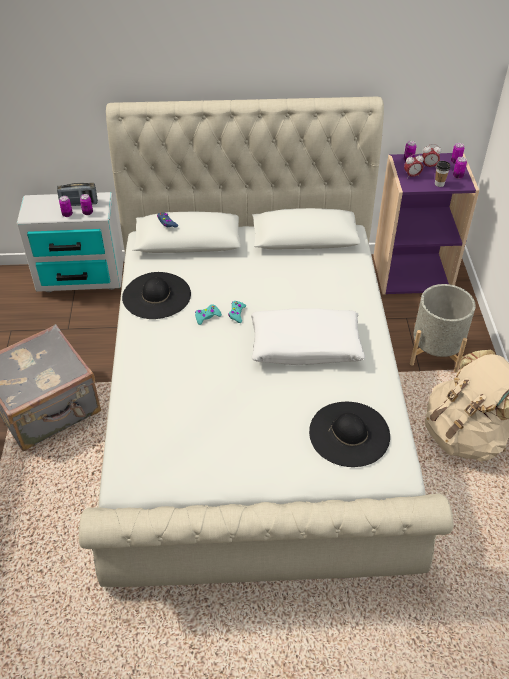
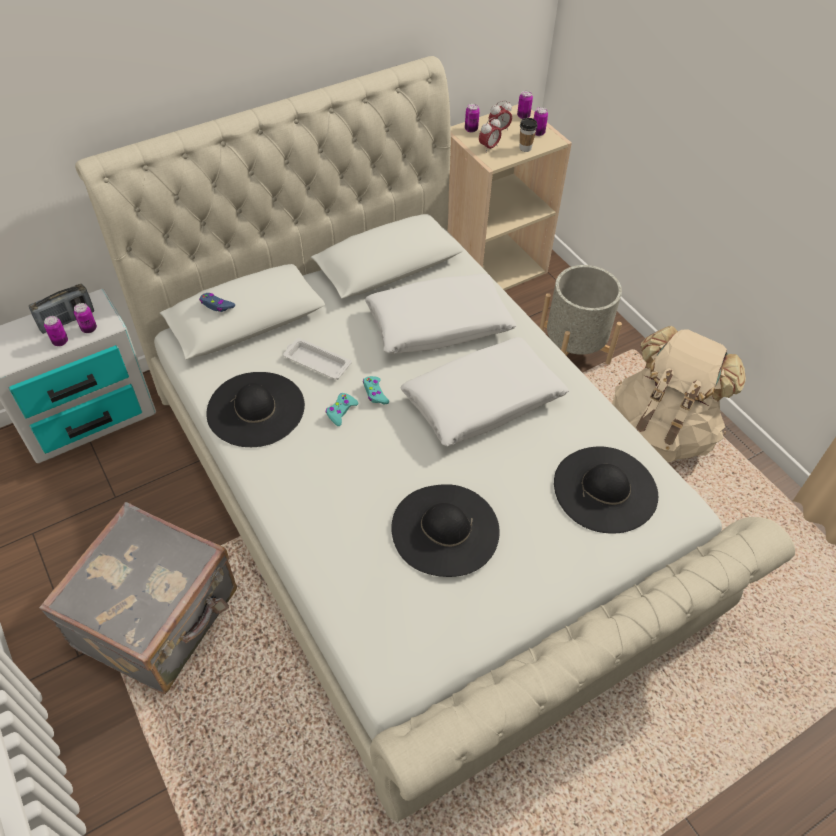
camera: 30 degrees left, 5 degrees up
purple bookcase [373,153,479,294] -> beige bookcase [448,104,572,291]
none -> white tray [283,338,352,380]
none -> white pillow [365,273,516,354]
none -> black hat [391,484,500,577]

